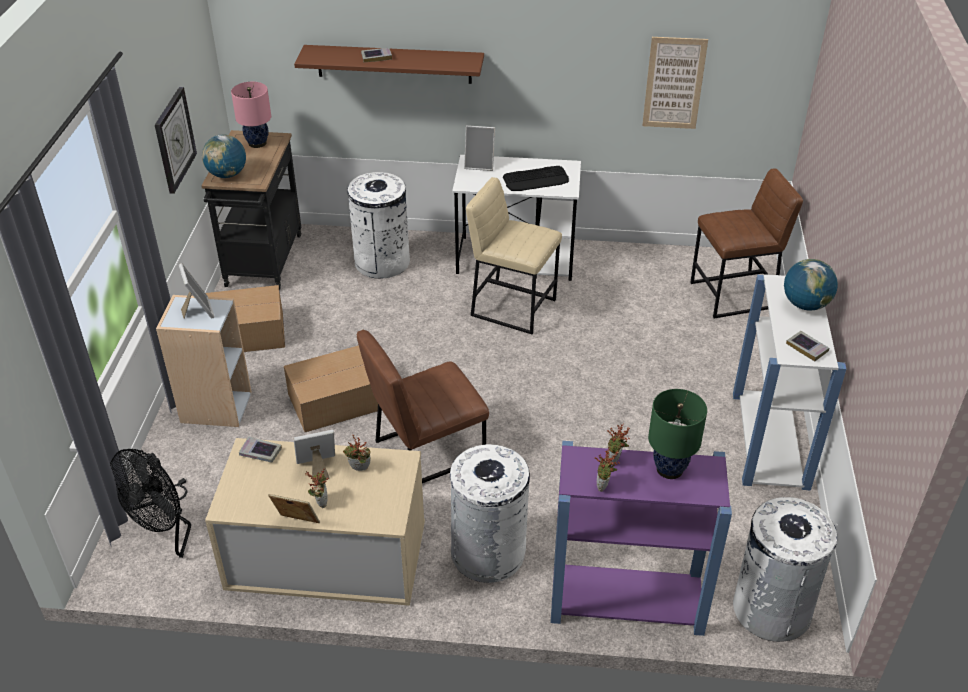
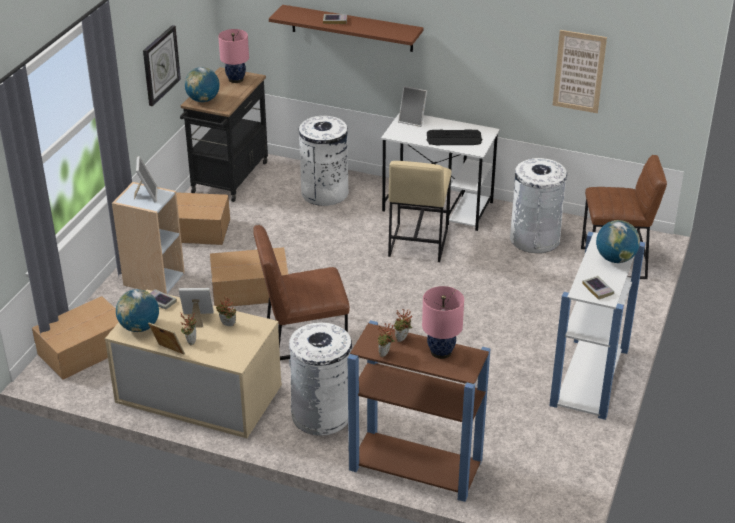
camera: 15 degrees right, 5 degrees down
black fan [110,449,191,558] -> cardboard box [32,296,119,380]
beige chair [466,177,562,334] -> beige chair turned 120 degrees counterclockwise [388,161,451,262]
purple bookcase [550,441,732,636] -> brown bookcase [347,320,491,502]
green table lamp [648,389,707,479] -> pink table lamp [422,286,464,359]
white trash can [733,497,839,642] -> white trash can moved to [510,158,567,253]
none -> globe [116,289,159,332]

